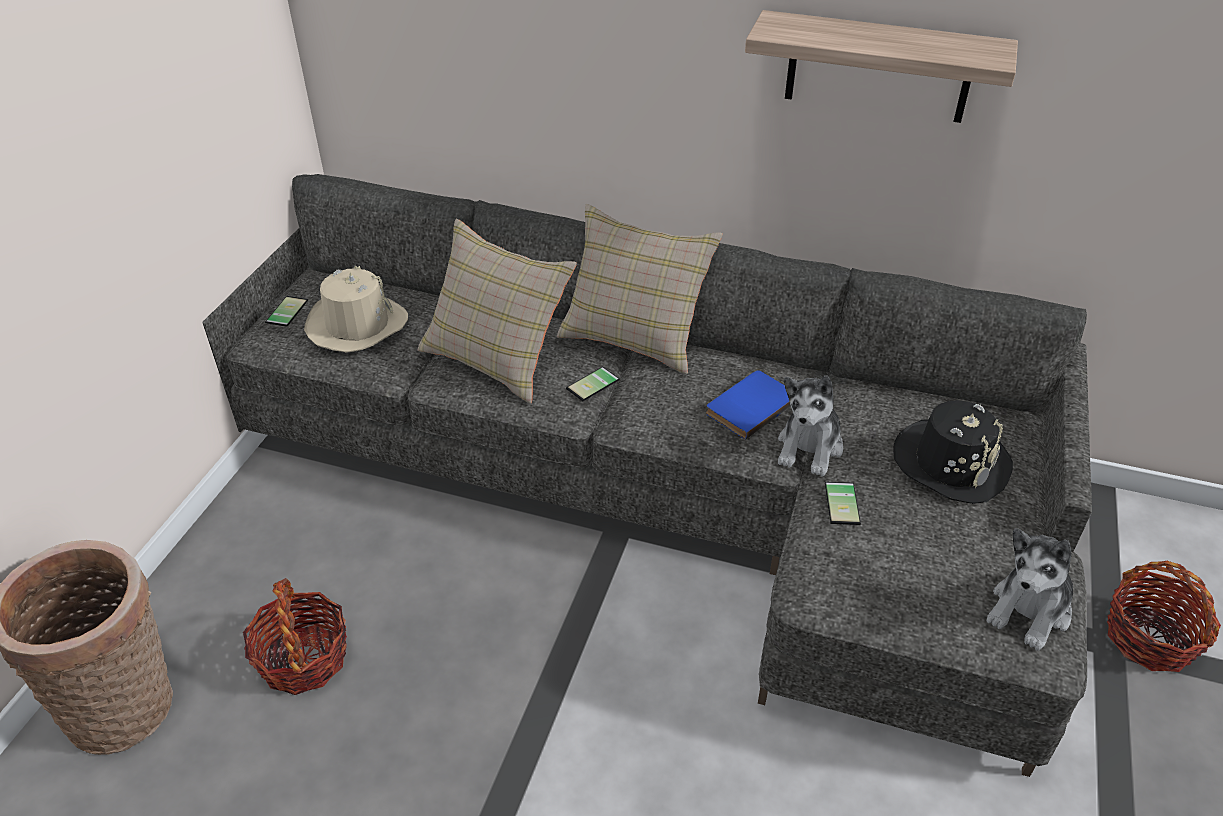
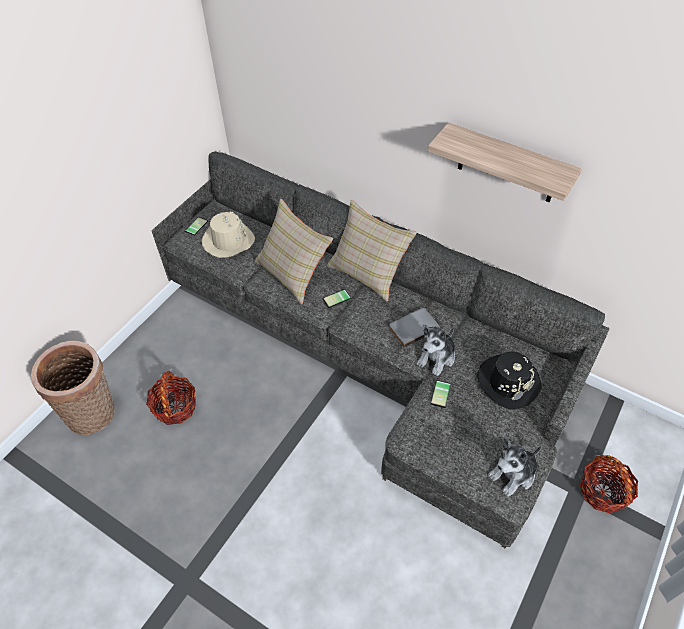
camera: 15 degrees right, 10 degrees up
blue book [706,370,791,440] -> grey book [389,308,440,347]

